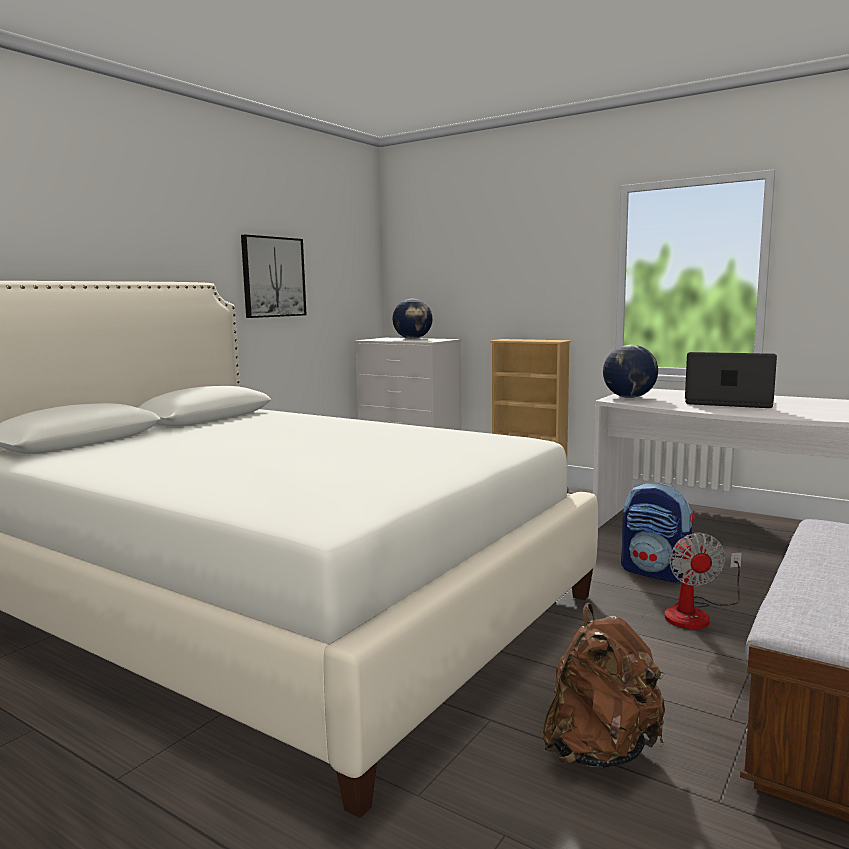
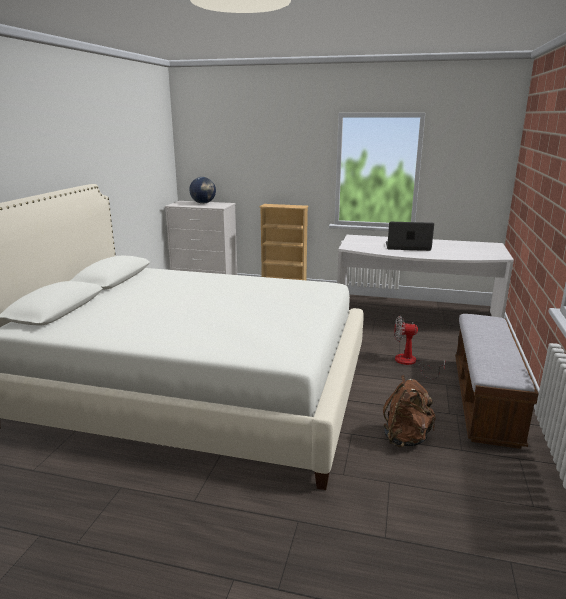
camera: 20 degrees left, 10 degrees up
picture [241,234,307,318] -> none
globe [603,345,658,398] -> none
backpack [621,483,695,583] -> none
fan [665,533,742,629] -> fan turned 120 degrees clockwise [395,316,446,379]

